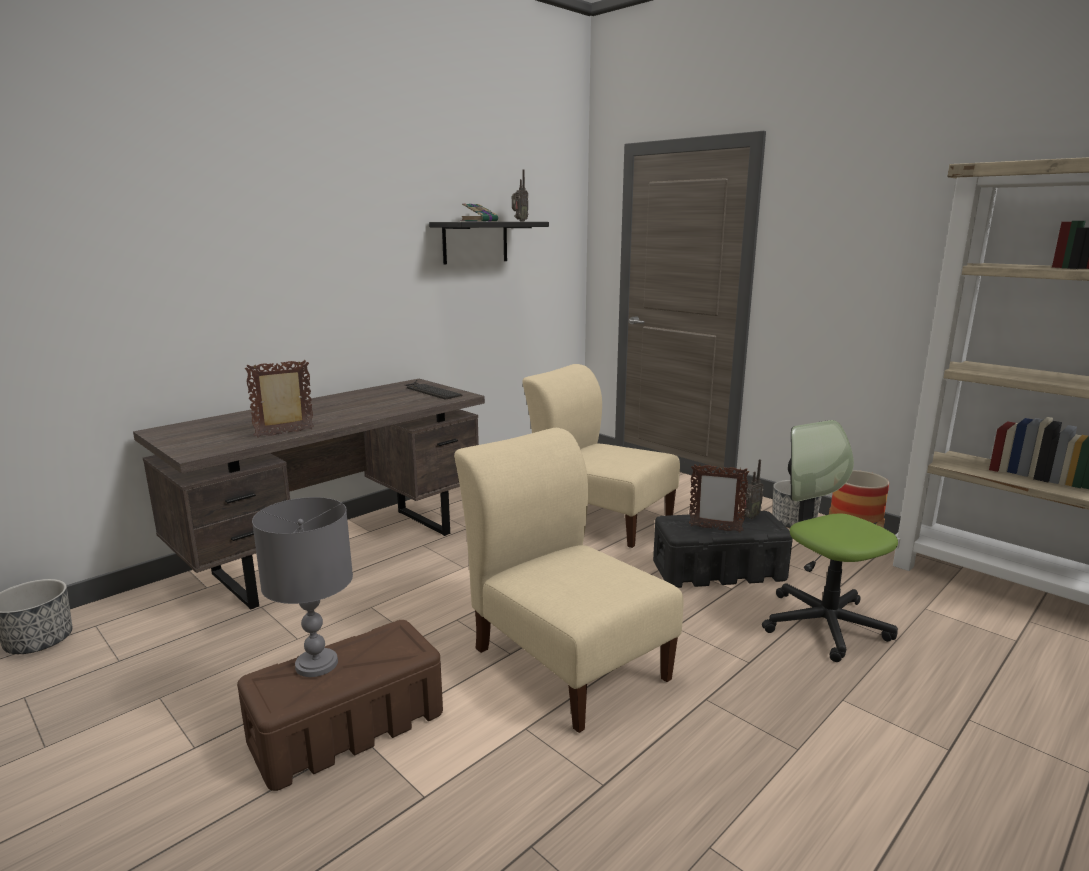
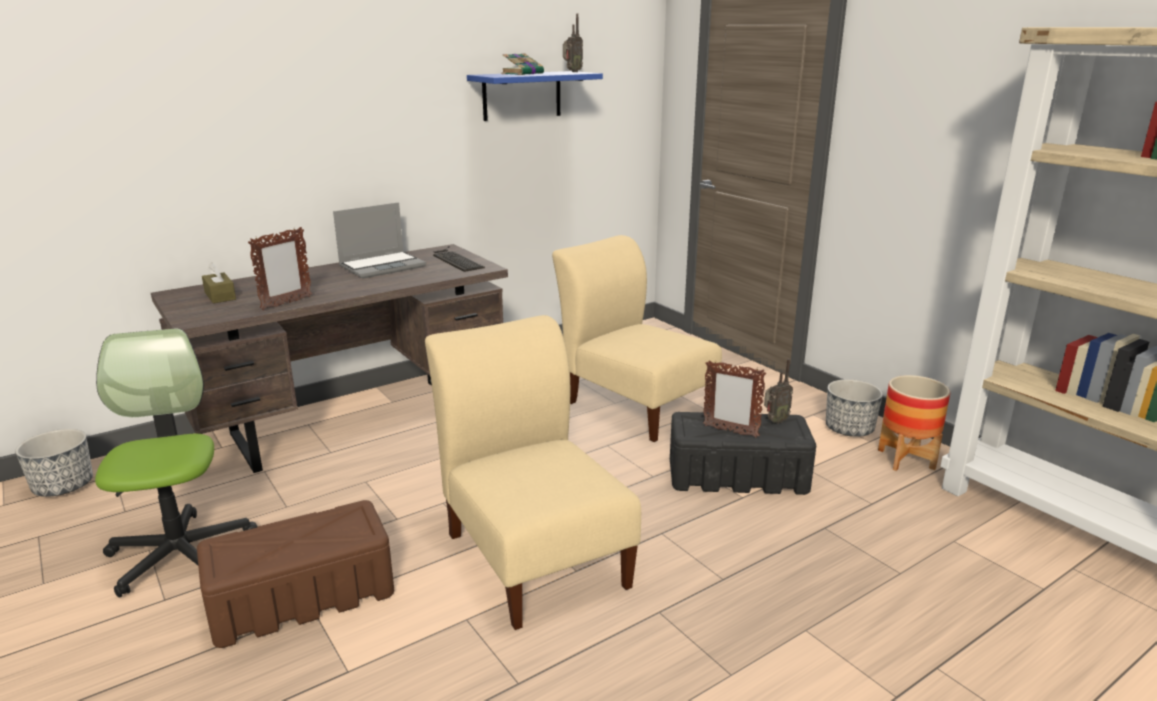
camera: 10 degrees right, 5 degrees up
picture frame [245,360,314,438] -> picture frame turned 150 degrees clockwise [248,227,312,310]
grey table lamp [252,497,353,677] -> none
black shelf [429,222,549,264] -> blue shelf [467,71,603,121]
office chair [762,420,898,662] -> office chair moved to [95,328,258,598]
none -> brown tissue box [202,262,236,303]
none -> laptop [333,202,426,279]

